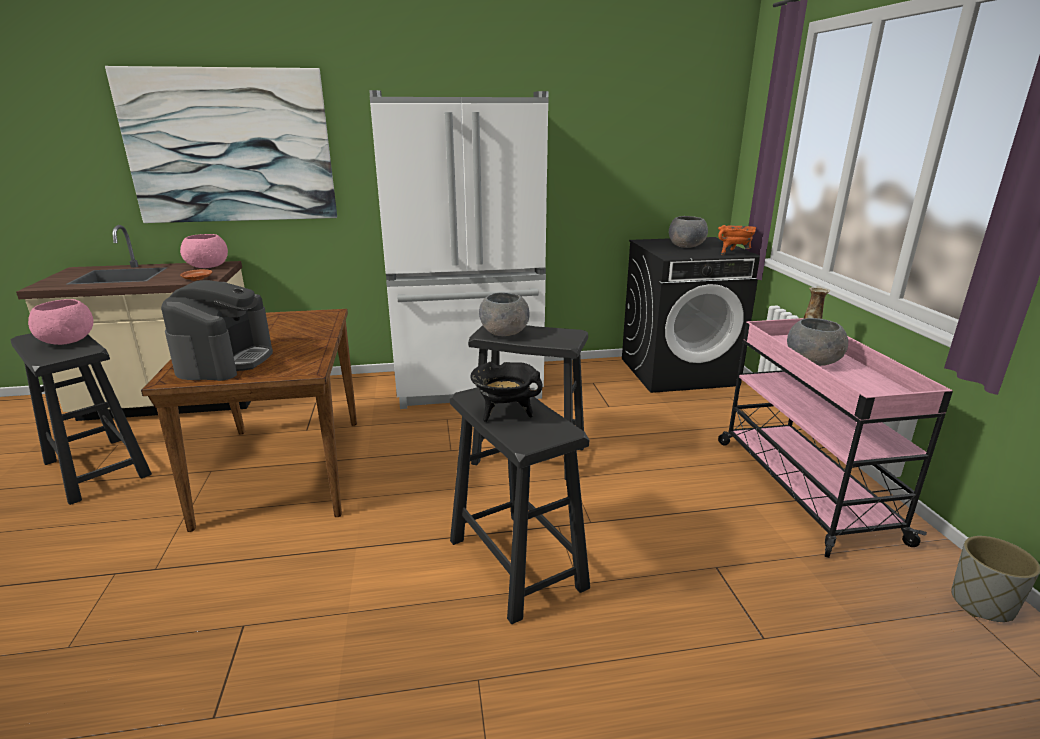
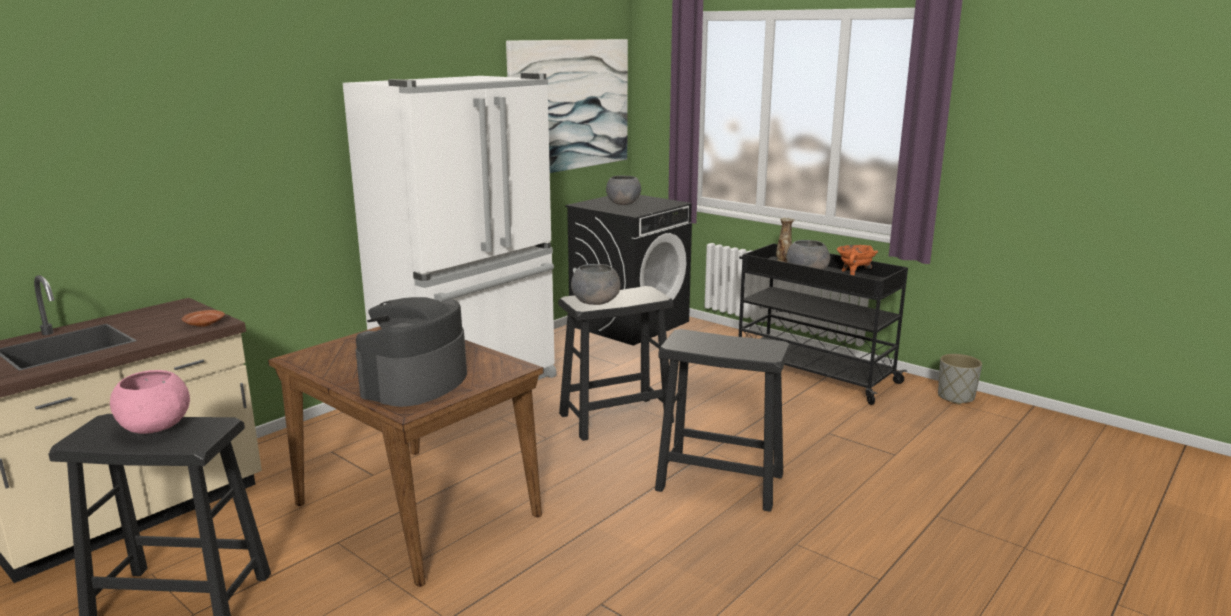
camera: 40 degrees left, 5 degrees down
picture [105,66,337,223] -> picture moved to [506,39,628,173]
coffee machine [161,280,273,381] -> coffee machine turned 120 degrees counterclockwise [356,297,467,407]
pink bowl [180,234,228,268] -> none
black cooking pot [470,362,543,422] -> none
orange cooking pot [718,225,756,255] -> orange cooking pot moved to [837,245,878,276]
pink cart [718,318,953,558] -> black cart [739,243,908,405]

